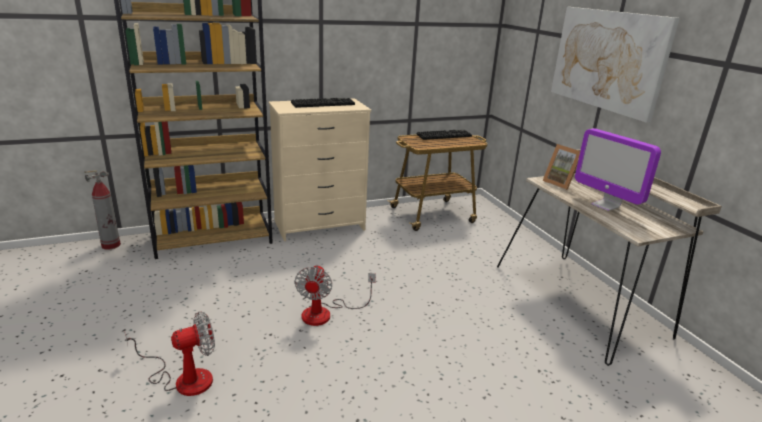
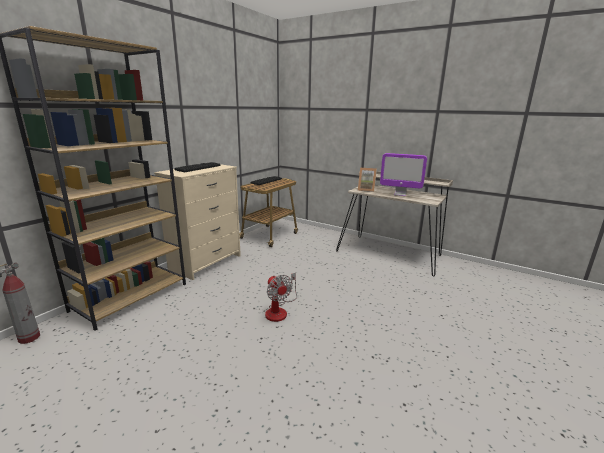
camera: 35 degrees left, 5 degrees down
fan [125,312,215,396] -> none
picture [551,7,680,123] -> none

